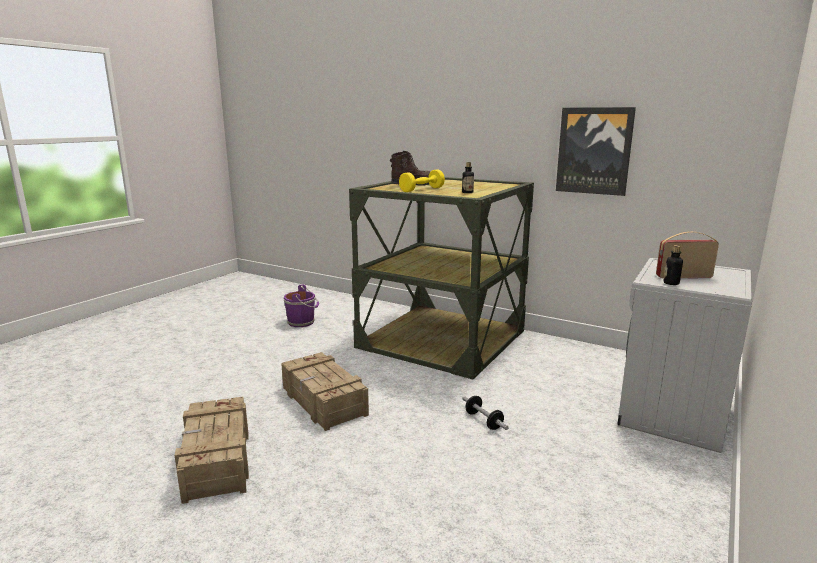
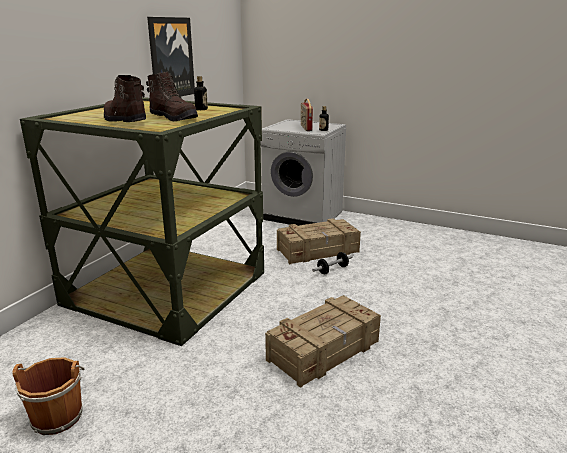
camera: 95 degrees left, 5 degrees up
crate [174,397,249,504] -> crate moved to [277,218,361,264]
purple bucket [284,284,319,327] -> brown bucket [12,357,84,435]
yellow dumbbell [399,169,445,192] -> brown boot [146,72,198,121]

